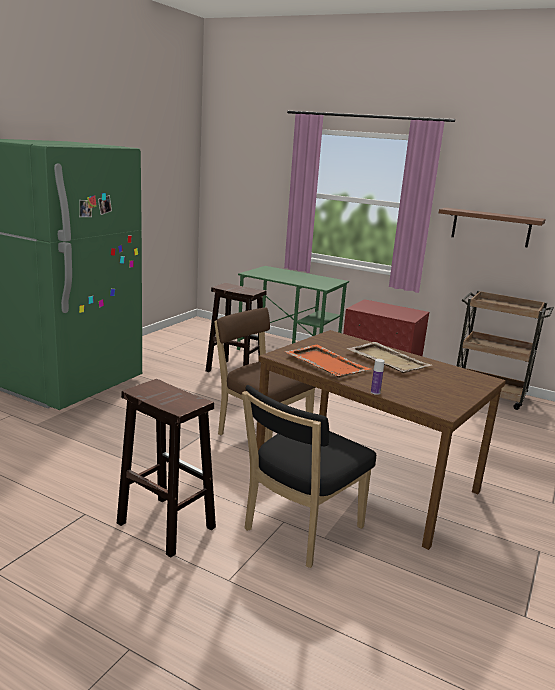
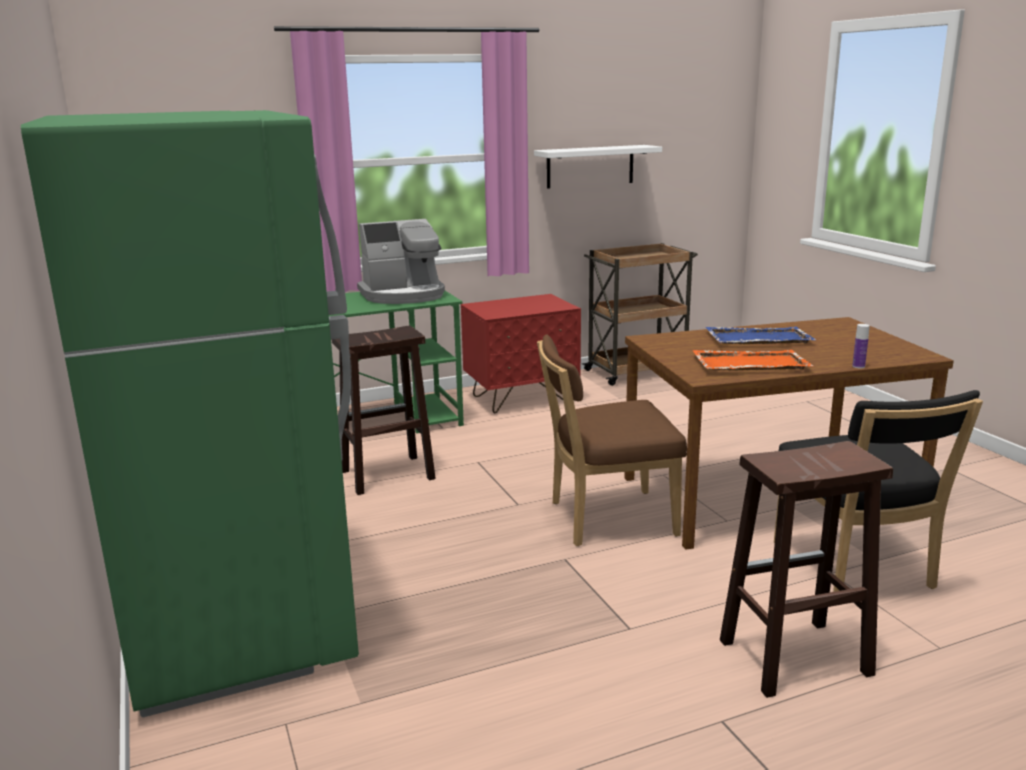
camera: 50 degrees left, 0 degrees up
beige tray [346,342,431,373] -> blue tray [706,327,816,344]
brown shelf [439,208,546,247] -> white shelf [534,145,662,189]
none -> coffee machine [357,219,445,304]

